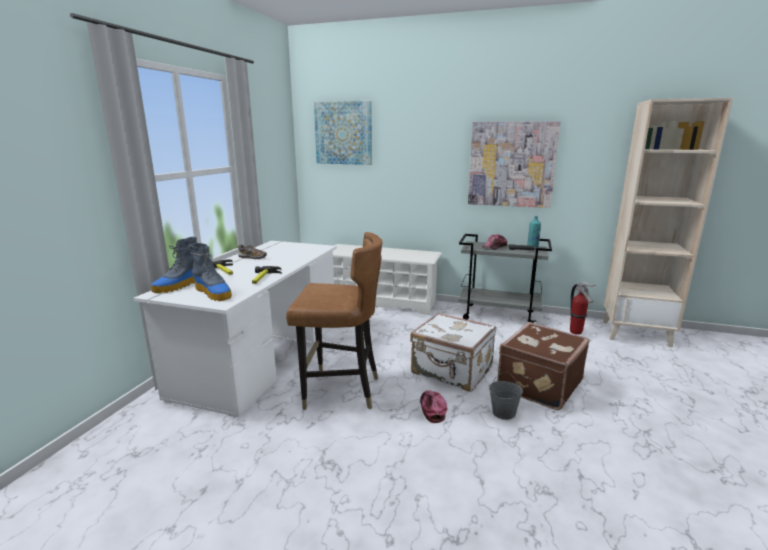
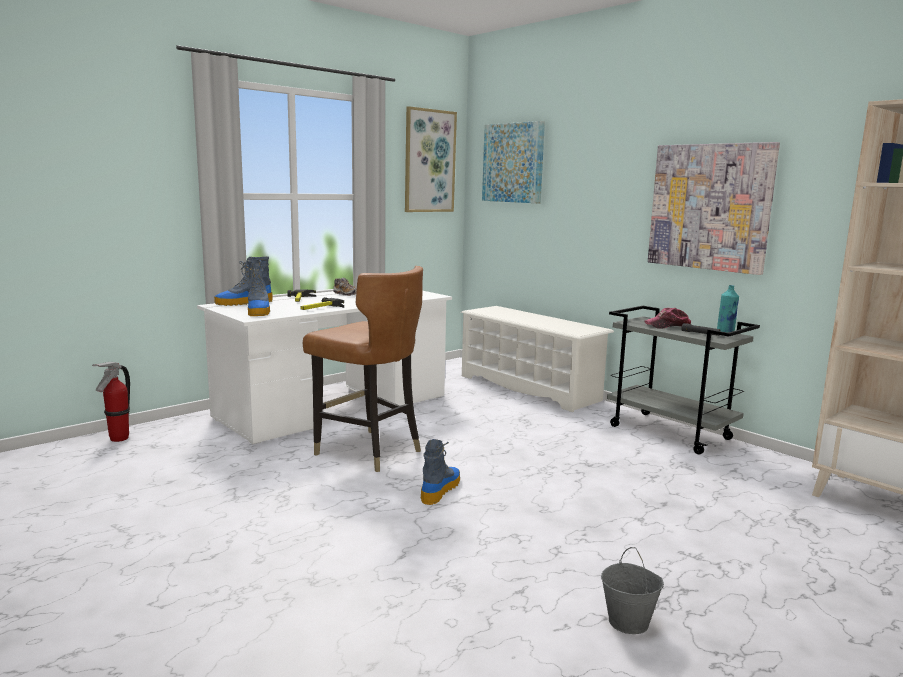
camera: 30 degrees right, 5 degrees down
white suitcase [410,313,496,392] -> none
cap [420,390,448,423] -> boot [421,439,460,505]
grey bucket [489,372,523,420] -> grey bucket moved to [601,547,664,634]
brown suitcase [497,322,590,410] -> none
fire extinguisher [570,282,597,335] -> fire extinguisher moved to [92,362,130,442]
none -> picture [405,106,457,212]

